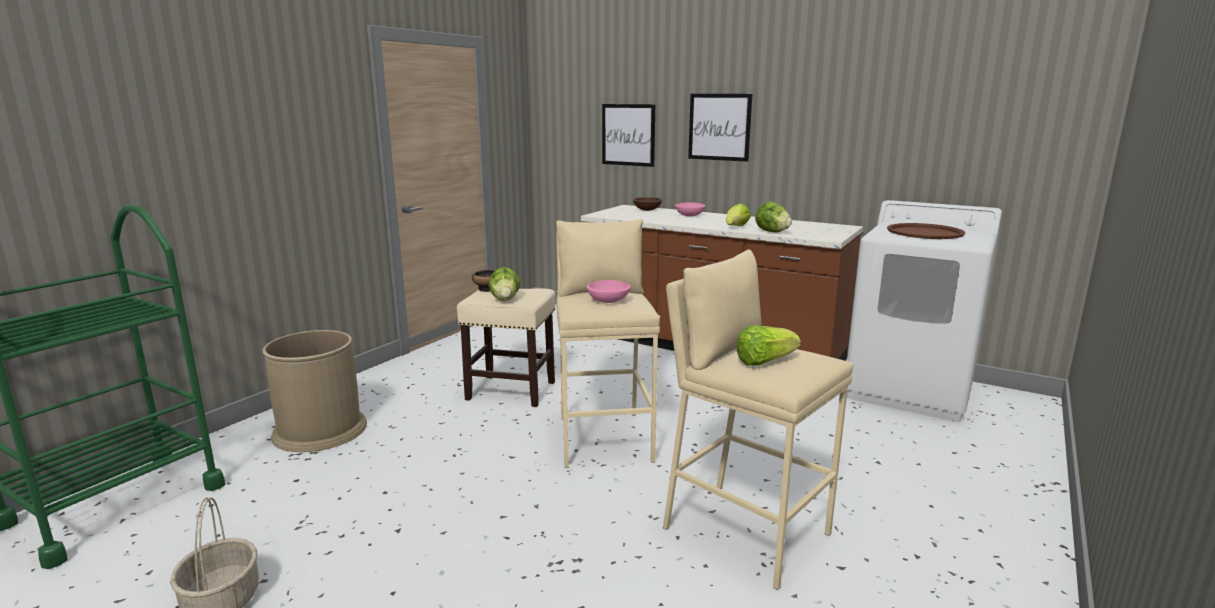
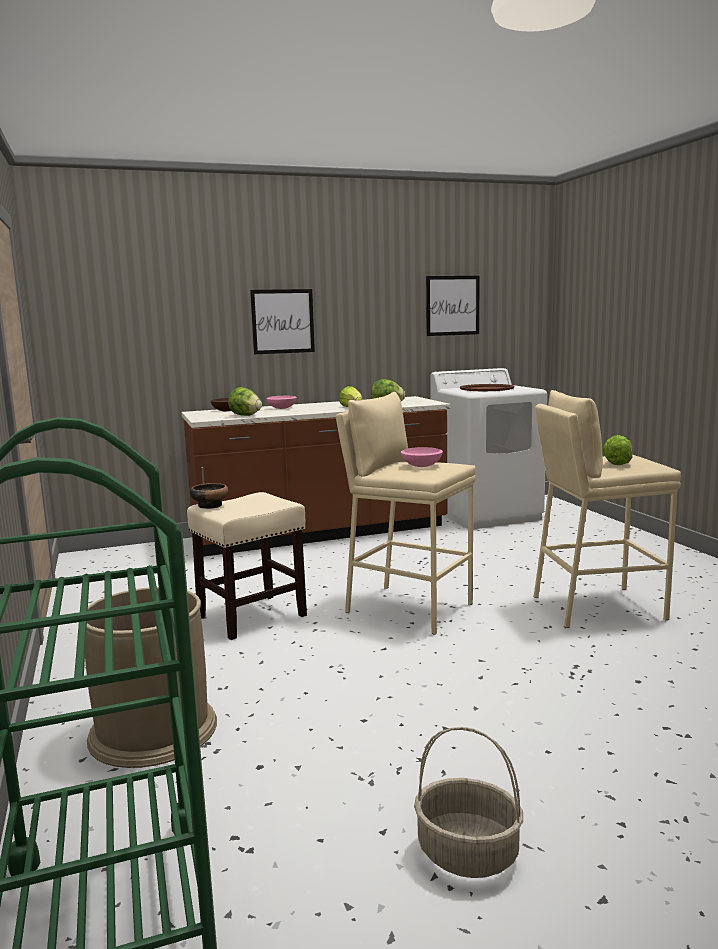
camera: 50 degrees left, 5 degrees down
lettuce [488,267,521,301] -> lettuce moved to [228,387,262,416]
picture [602,104,655,167] -> picture moved to [426,276,480,336]

